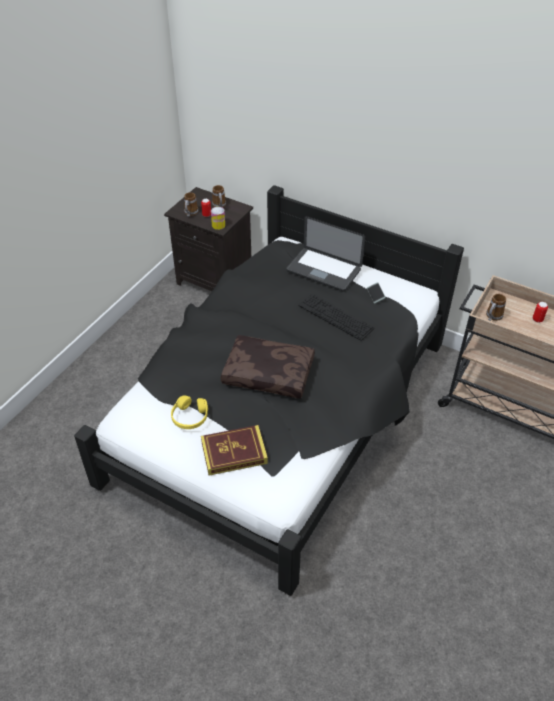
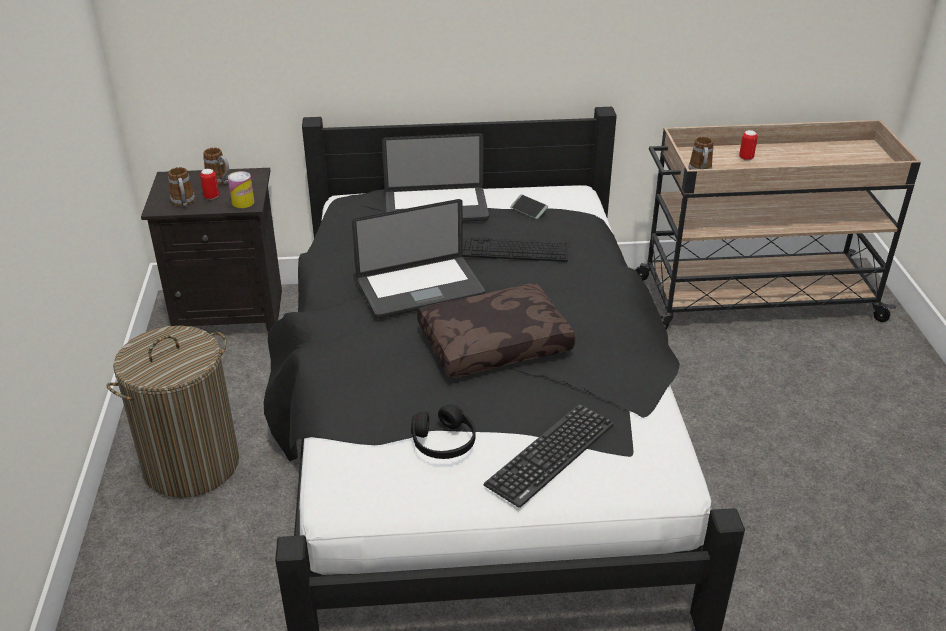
camera: 35 degrees left, 10 degrees down
yellow headphones [171,395,208,429] -> black headphones [411,405,476,459]
book [201,425,268,476] -> keyboard [484,404,614,508]
none -> laundry basket [106,326,239,498]
none -> laptop [352,199,485,318]

